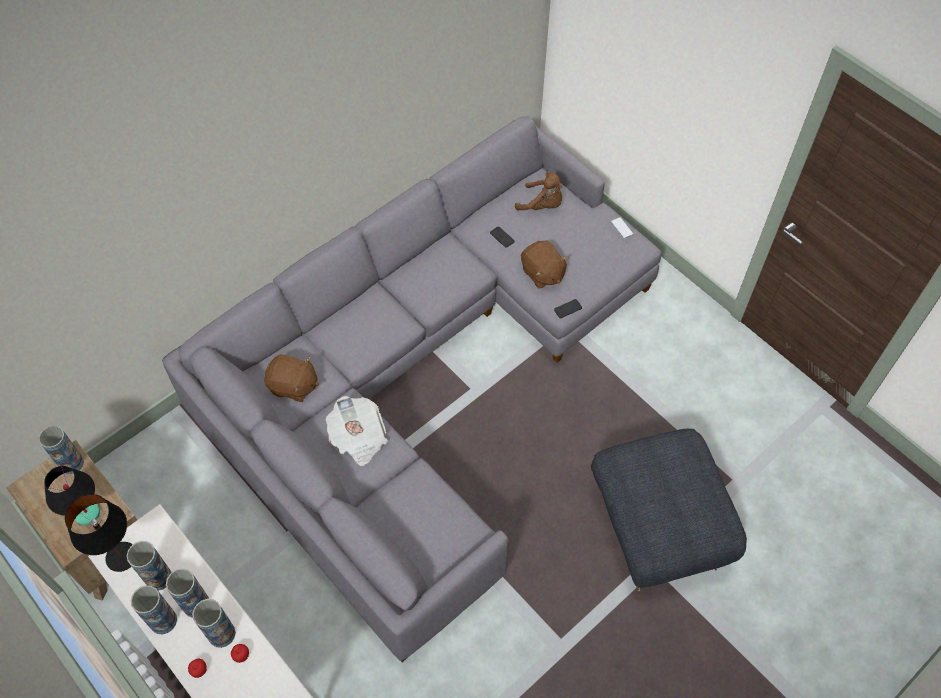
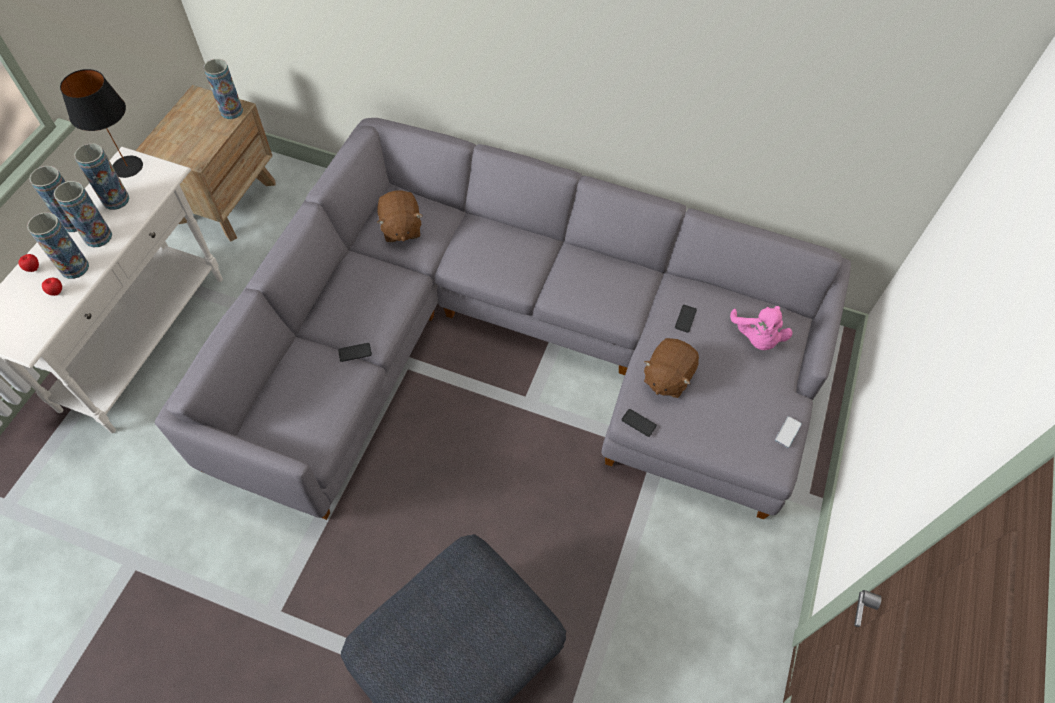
camera: 60 degrees right, 0 degrees up
black table lamp [44,466,100,525] -> none
newspaper [326,396,388,466] -> none
brown plush toy [515,172,562,211] -> pink plush toy [730,306,792,350]
none -> phone [338,343,372,362]

